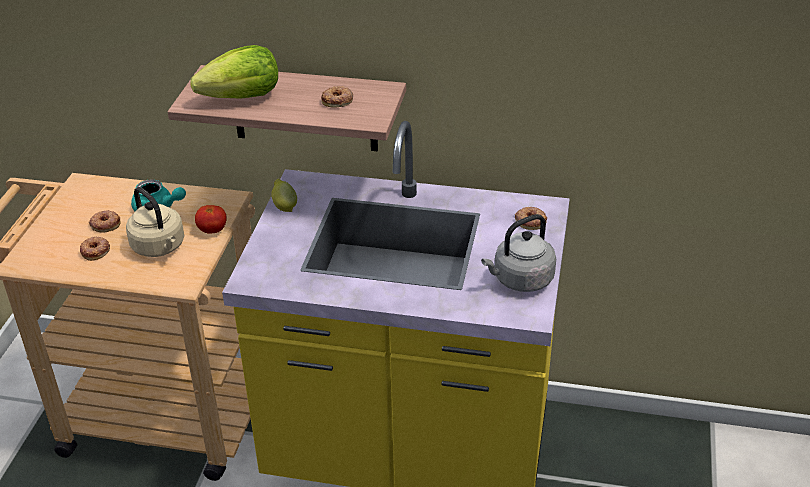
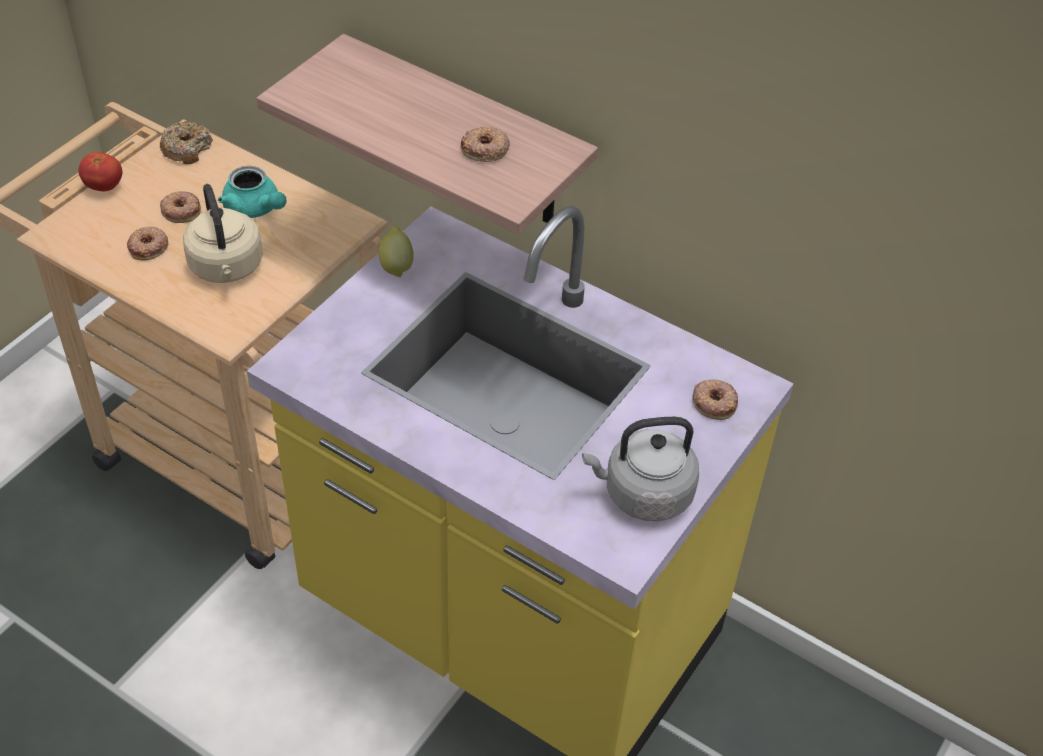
camera: 20 degrees right, 10 degrees up
lettuce [190,45,278,99] -> none
tomato [195,205,227,234] -> tomato moved to [78,152,122,191]
none -> donut [160,121,213,165]

